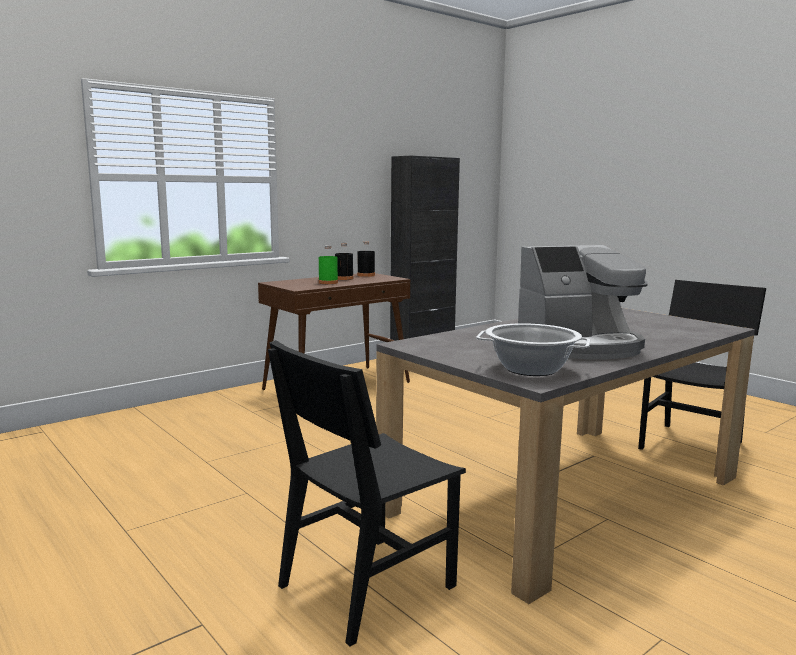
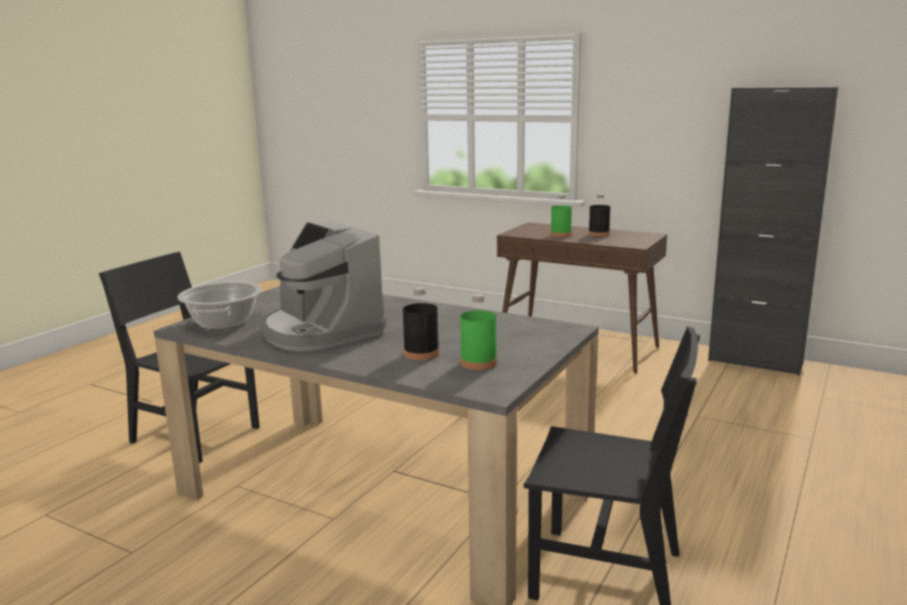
camera: 70 degrees right, 5 degrees up
black bottle [357,241,375,277] -> black bottle moved to [403,287,439,360]
none -> green bottle [460,293,497,370]

